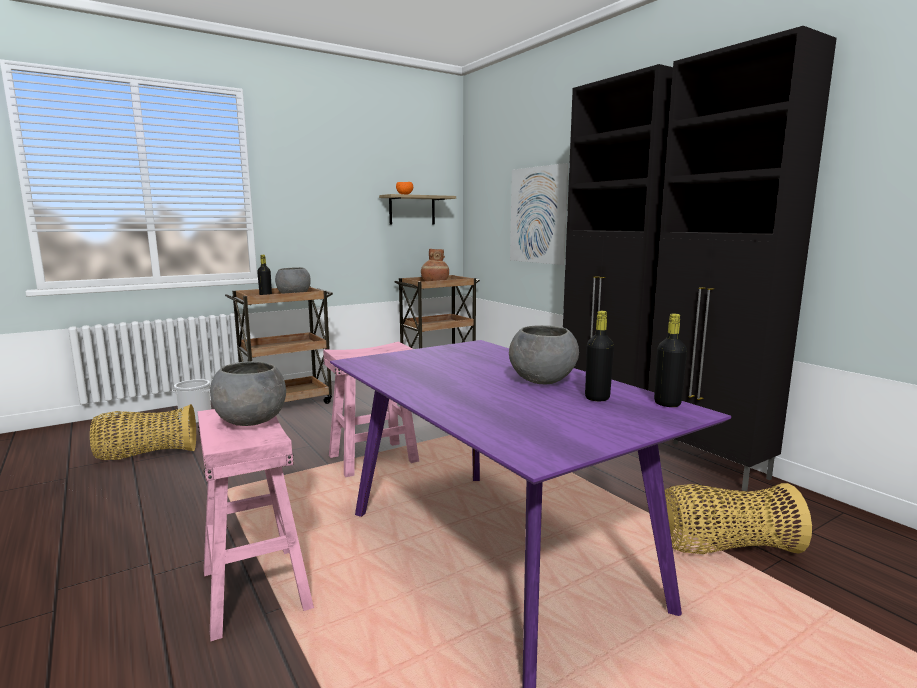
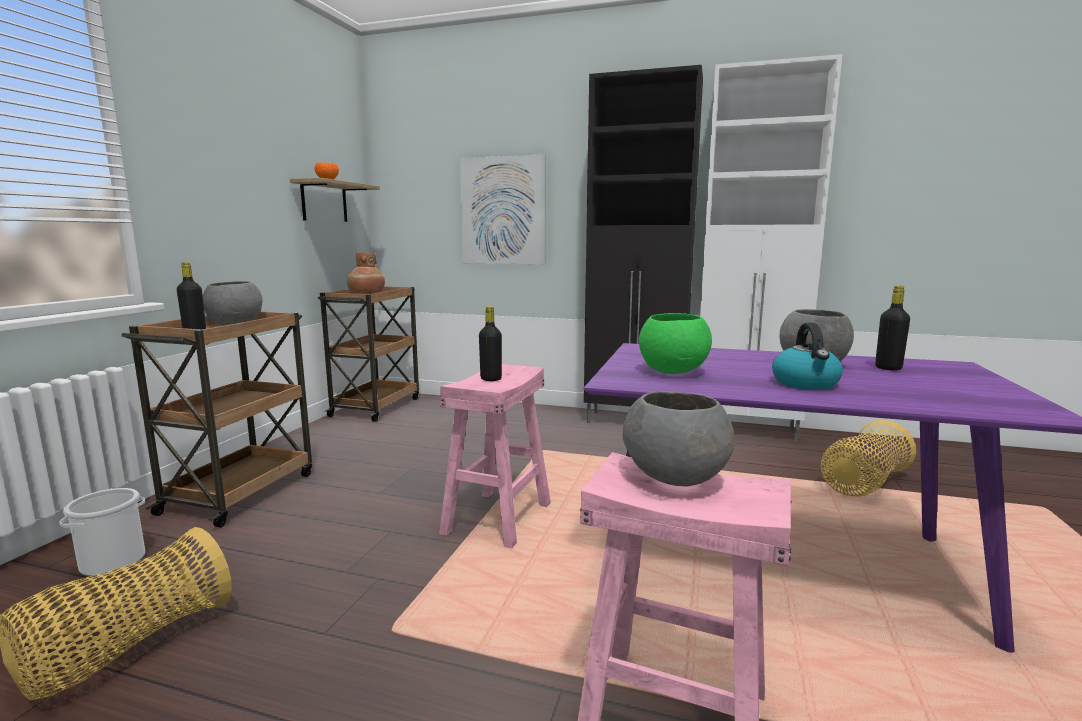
camera: 40 degrees left, 0 degrees up
black cabinet [648,26,837,491] -> white cabinet [700,54,842,442]
black bottle [654,313,687,407] -> black bottle moved to [479,306,502,381]
none -> green bowl [639,313,712,374]
none -> kettle [772,323,843,390]

